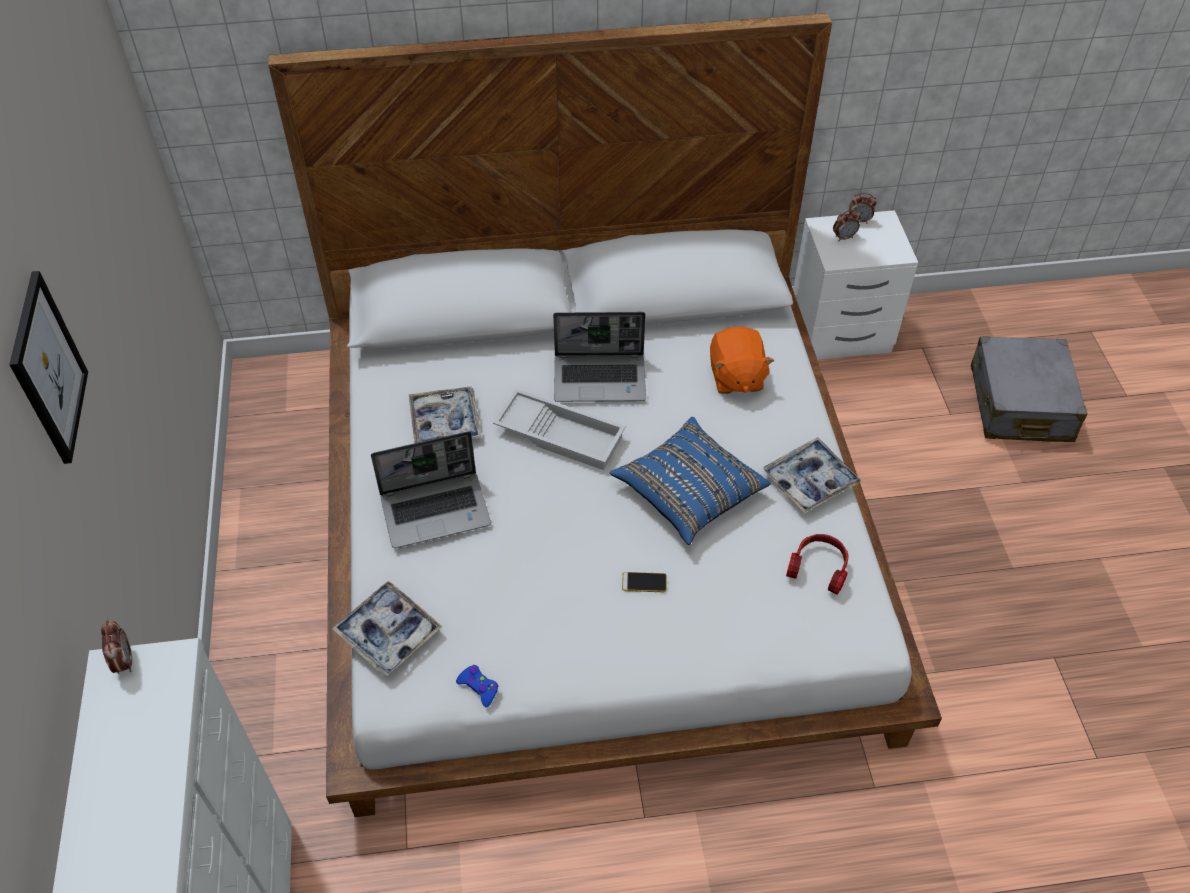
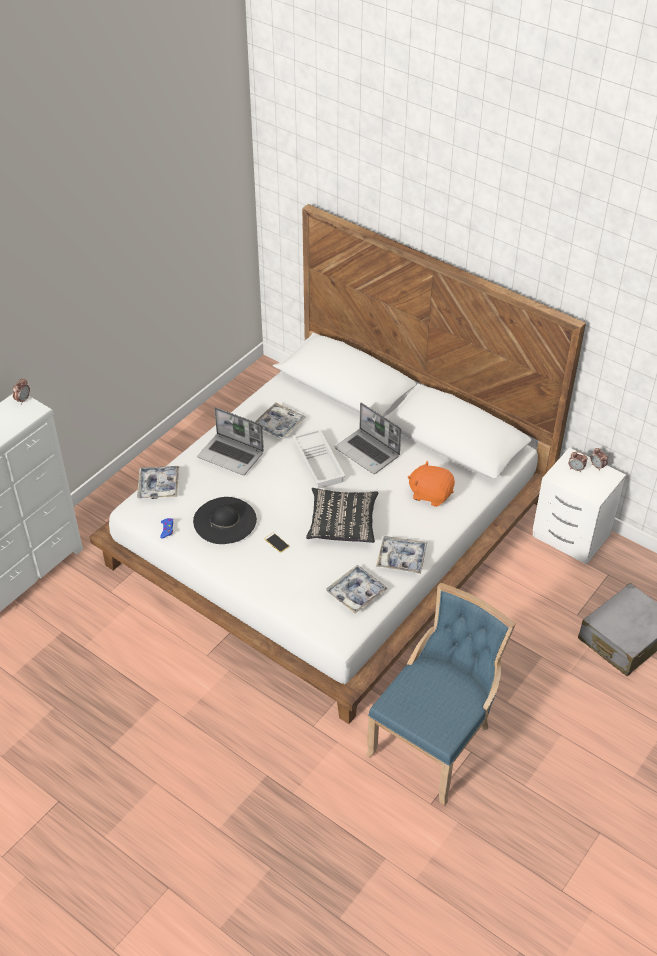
camera: 45 degrees right, 5 degrees down
picture [9,271,88,464] -> none
blue pillow [610,417,771,545] -> black pillow [306,488,378,543]
orange plush toy [710,327,774,394] -> orange plush toy turned 75 degrees clockwise [408,461,455,507]
headphones [786,534,848,595] -> tray [326,565,388,614]
none -> black hat [193,497,257,544]
none -> blue chair [365,583,516,806]

